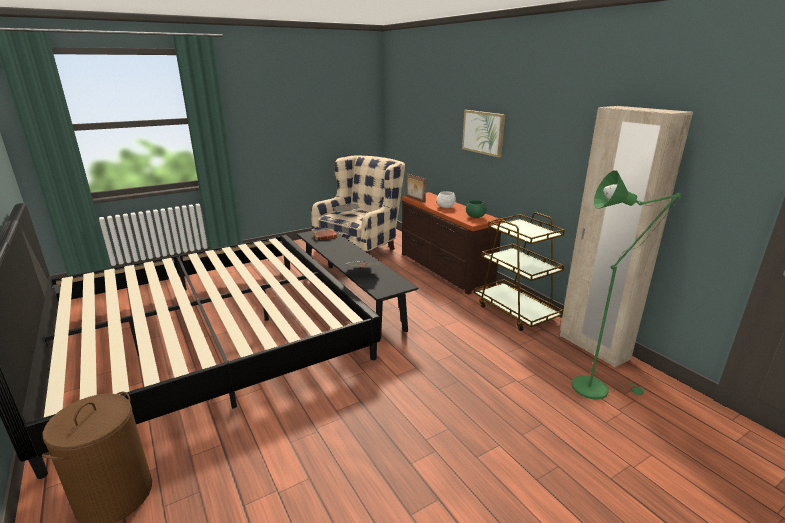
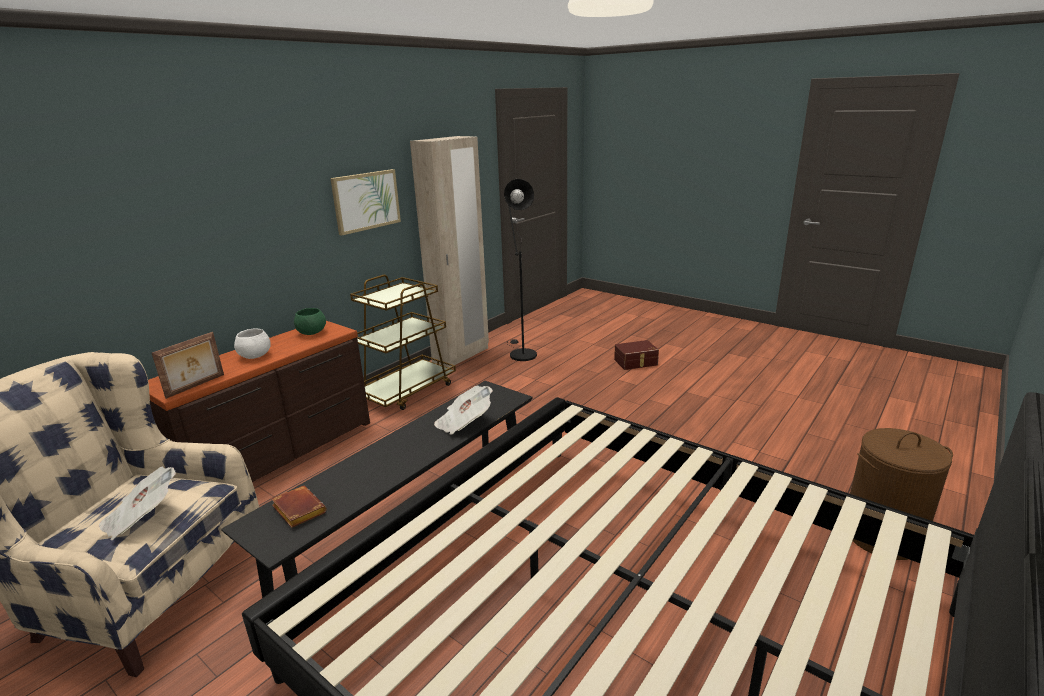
camera: 110 degrees left, 0 degrees up
picture [462,110,505,158] -> picture moved to [330,169,401,236]
green floor lamp [572,170,682,400] -> black floor lamp [504,179,537,361]
none -> brown storage box [614,340,659,370]

